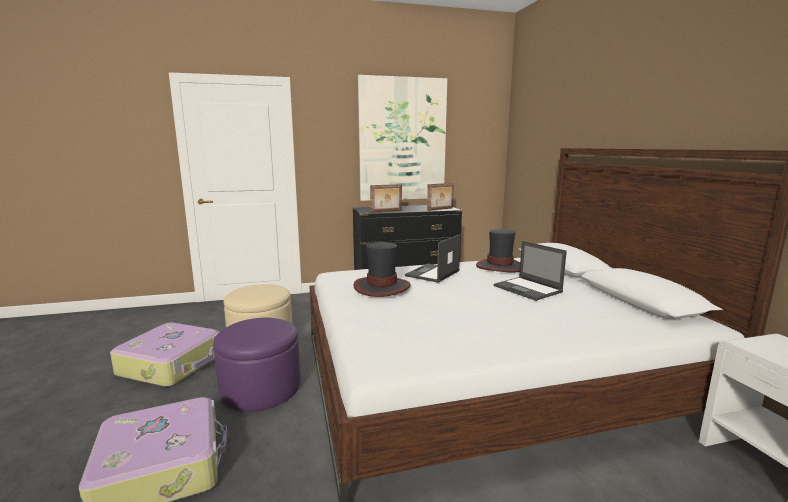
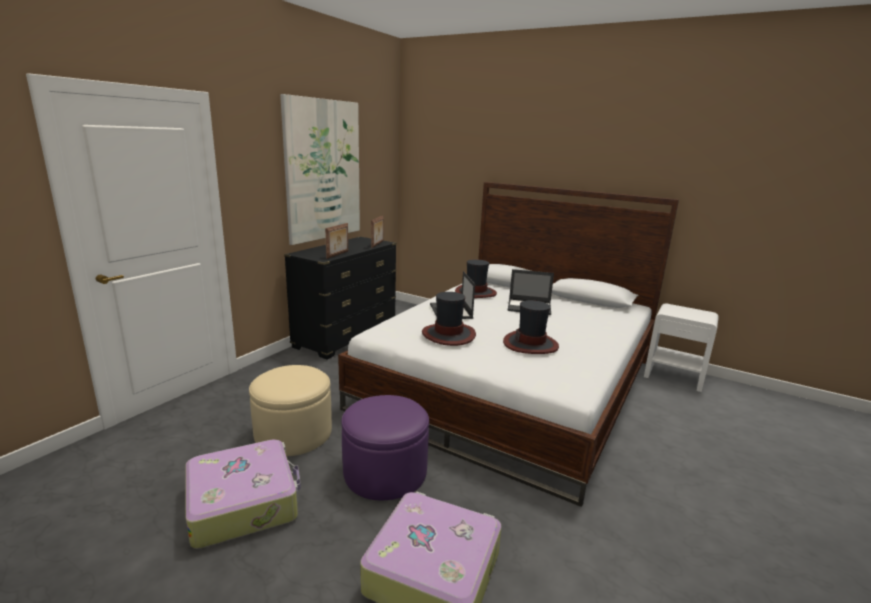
camera: 45 degrees left, 5 degrees up
none -> hat [503,300,559,354]

